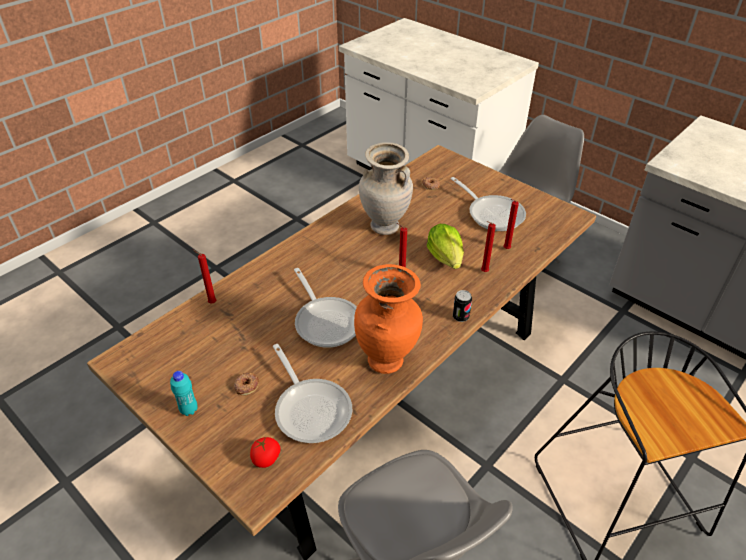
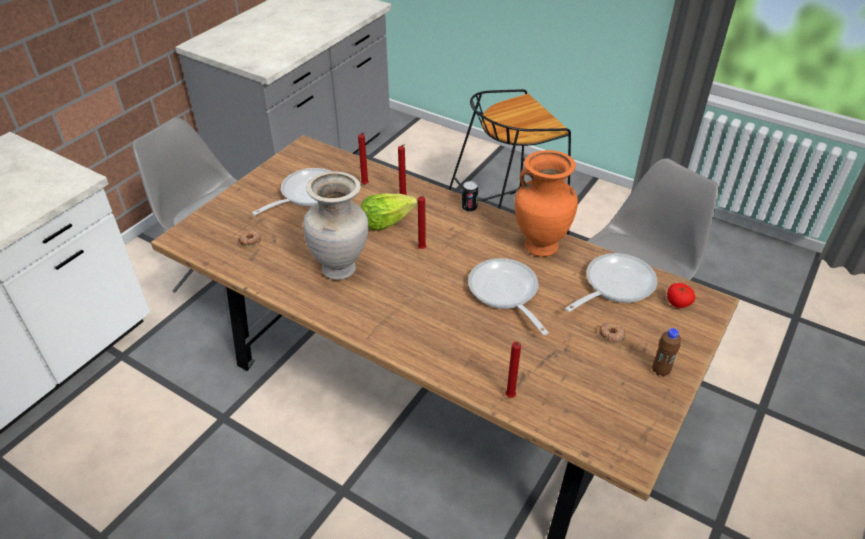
camera: 100 degrees left, 0 degrees up
turquoise bottle [170,371,197,416] -> brown bottle [652,328,681,377]
frying pan [294,268,357,348] -> frying pan turned 75 degrees counterclockwise [468,258,548,335]

